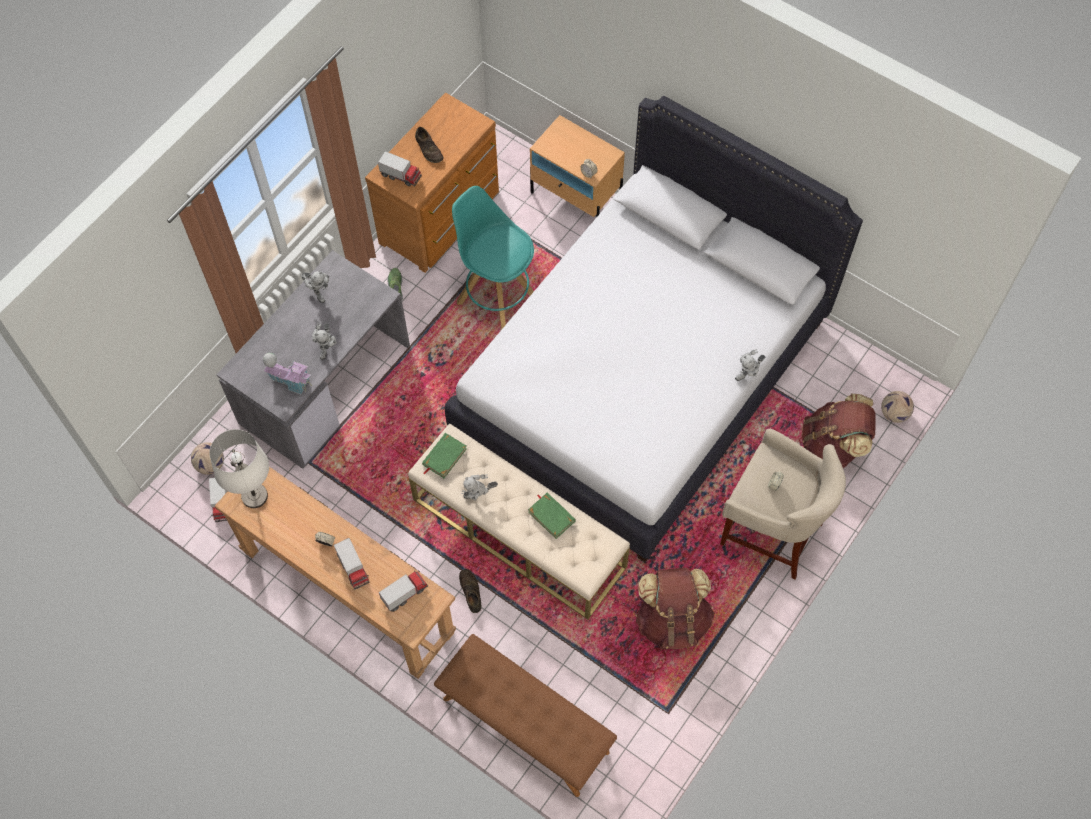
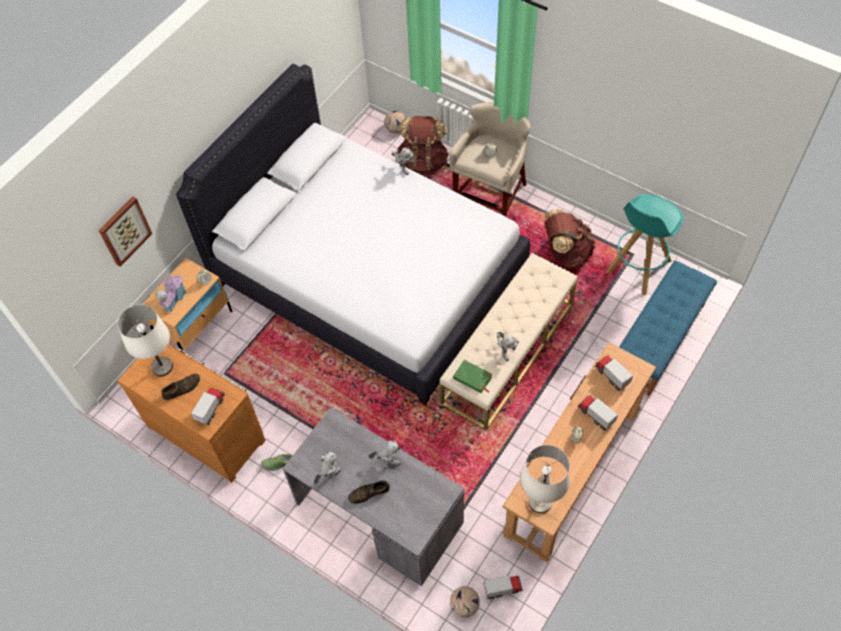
camera: 90 degrees left, 5 degrees down
toy house [263,353,312,394] -> toy house moved to [156,273,186,313]
toy truck [334,538,370,590] -> toy truck turned 105 degrees counterclockwise [578,395,618,430]
brown bench [434,634,617,797] -> blue bench [619,261,717,396]
turquoise stool [452,186,534,330] -> turquoise stool moved to [606,194,684,296]
brown shoe [459,569,482,613] -> brown shoe moved to [348,481,390,504]
green book [528,493,576,539] -> none
none -> picture [98,197,152,267]
none -> white table lamp [118,304,173,376]

